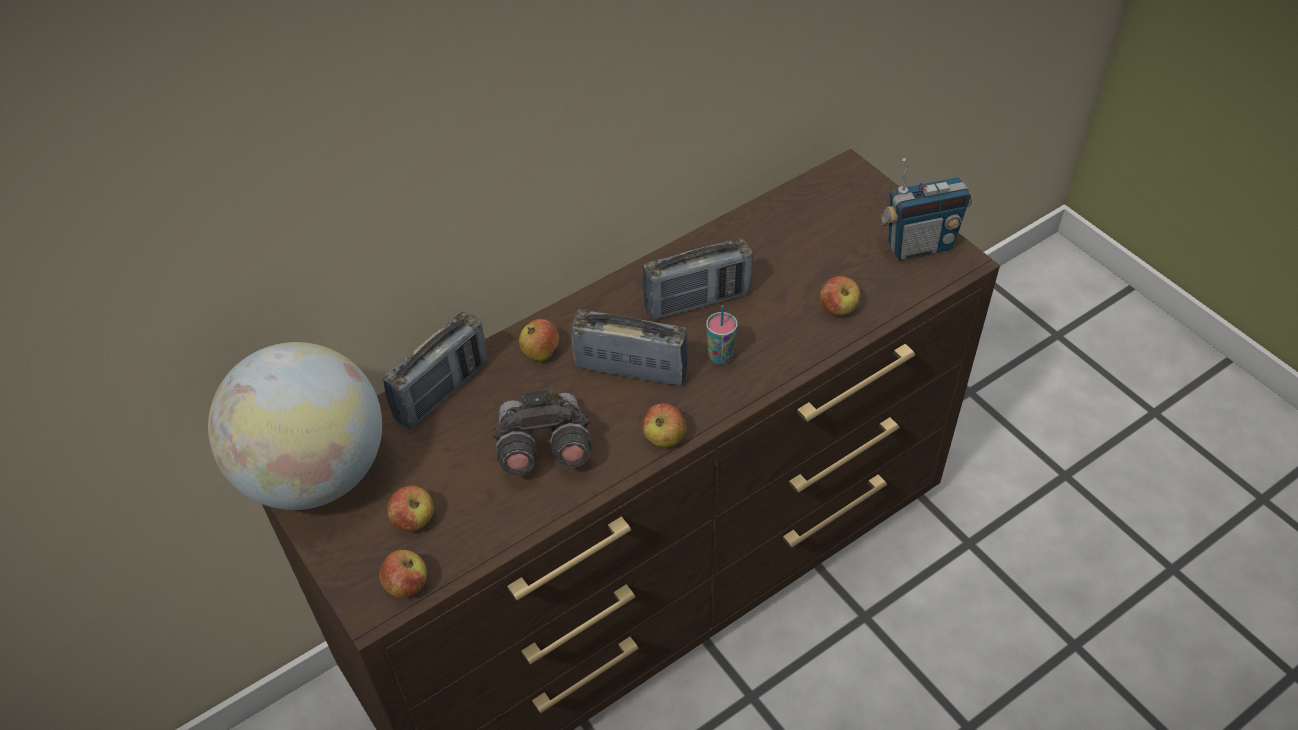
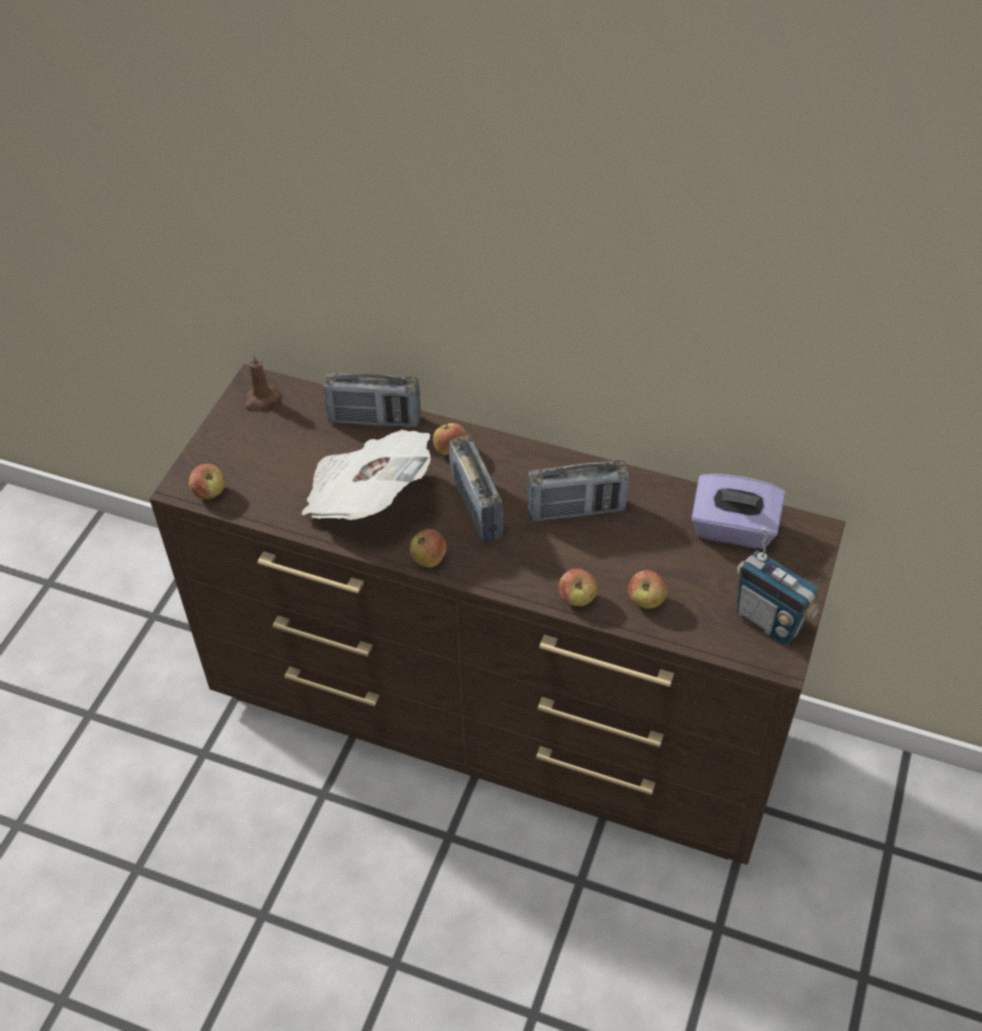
camera: 55 degrees right, 0 degrees up
globe [208,342,382,510] -> brown candle [245,354,279,410]
apple [387,485,434,532] -> apple moved to [559,568,597,606]
grey binoculars [492,389,592,476] -> newspaper [301,430,431,520]
radio [642,238,753,320] -> radio turned 45 degrees counterclockwise [527,460,630,521]
cup [706,305,738,365] -> none
none -> purple tissue box [691,474,785,549]

